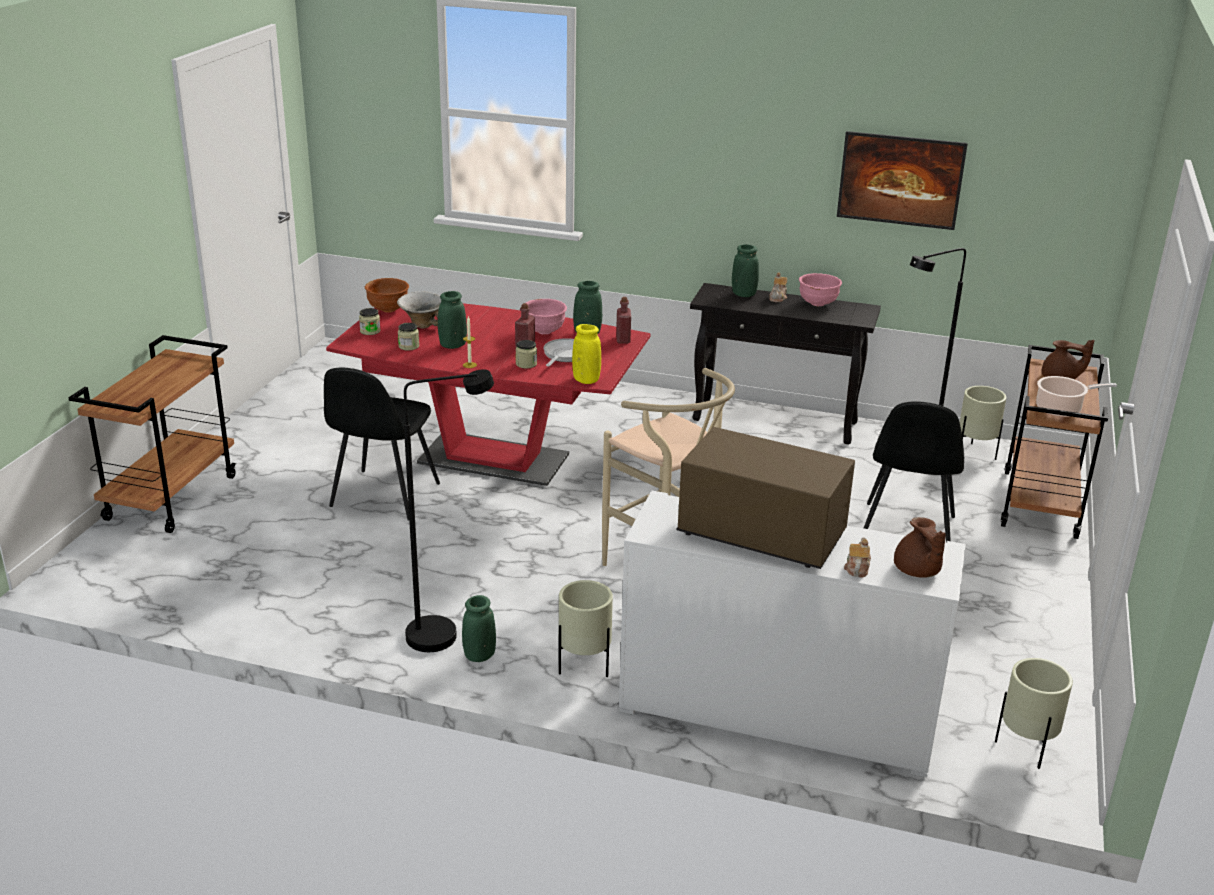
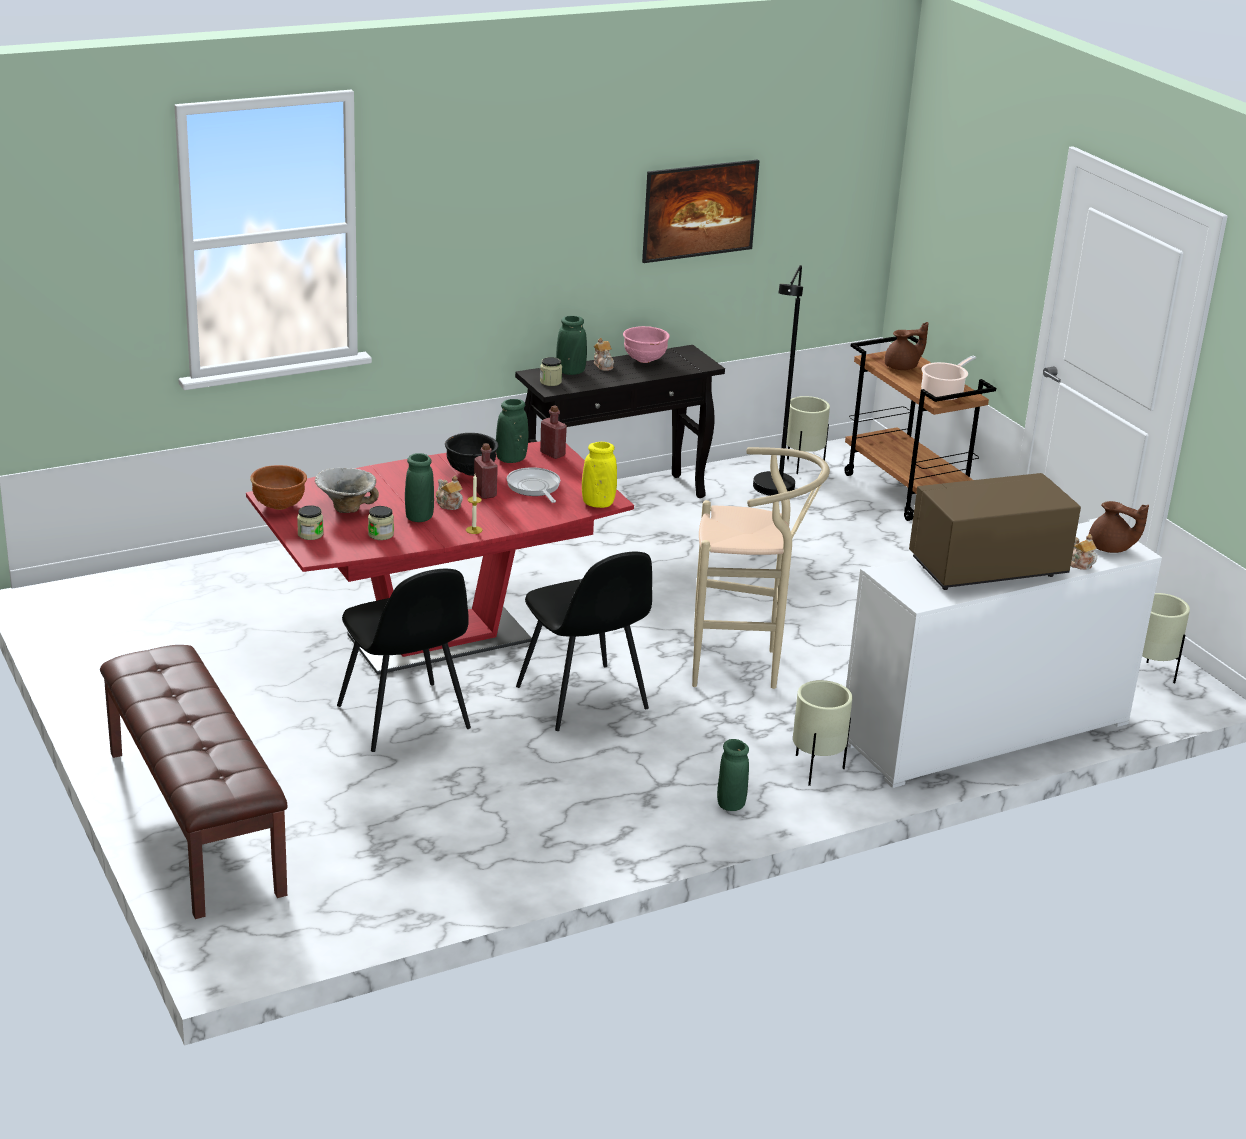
camera: 45 degrees left, 0 degrees up
brown cart [68,335,237,533] -> brown bench [100,645,287,919]
black floor lamp [404,369,494,652] -> none
jar [516,340,537,368] -> jar moved to [540,357,562,386]
pink bowl [526,299,567,334] -> black bowl [445,433,498,476]
black chair [864,401,964,543] -> black chair moved to [516,552,652,731]
none -> teapot [436,476,463,510]

